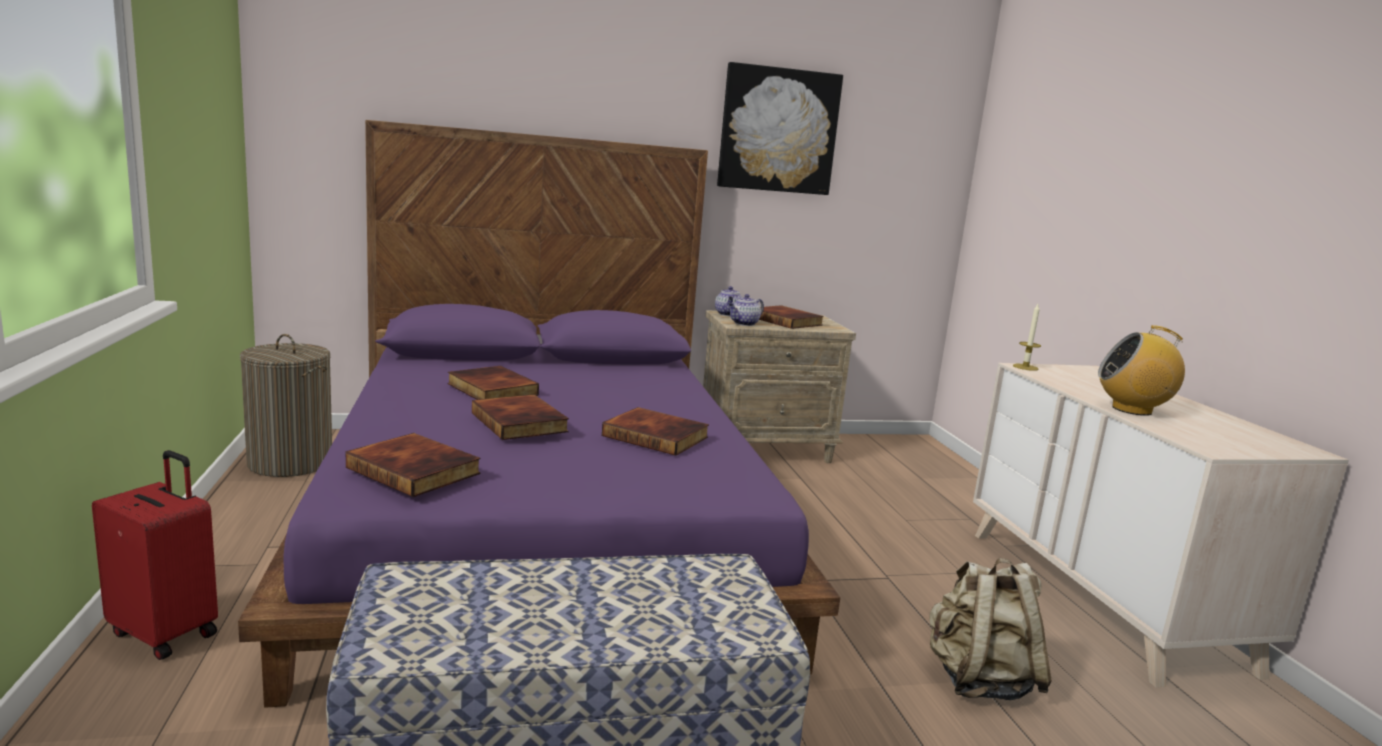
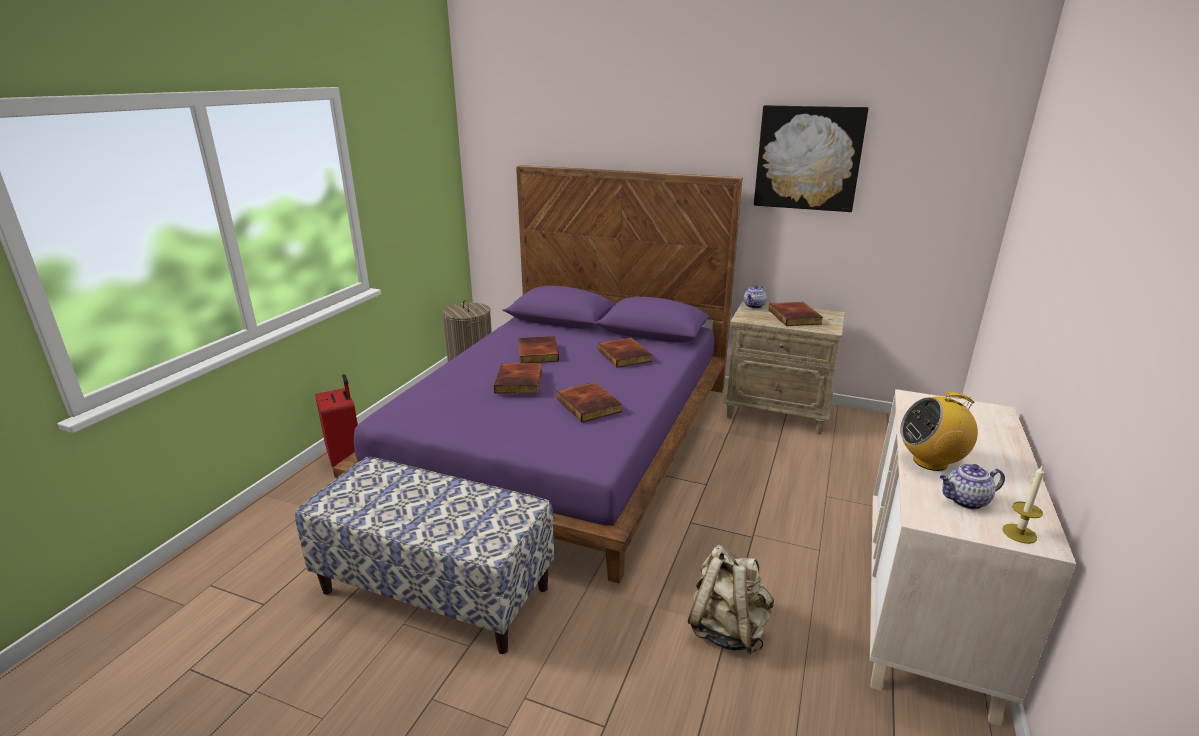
camera: 35 degrees right, 10 degrees up
book [346,433,481,497] -> book moved to [598,338,652,368]
teapot [728,294,764,326] -> teapot moved to [940,464,1005,510]
candle [1013,304,1041,371] -> candle moved to [1002,465,1044,544]
radio [1098,325,1185,416] -> radio turned 45 degrees counterclockwise [900,392,978,471]

